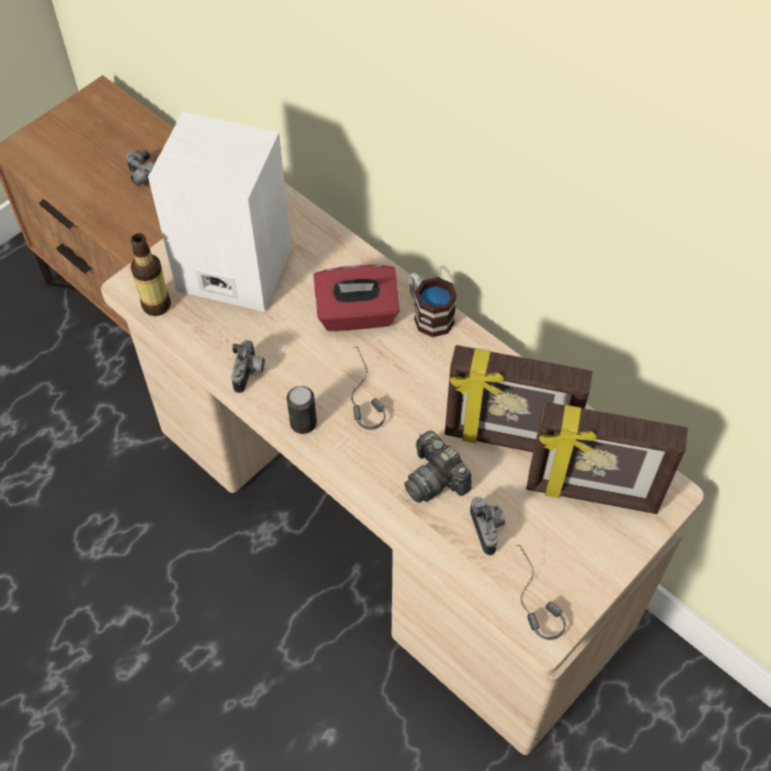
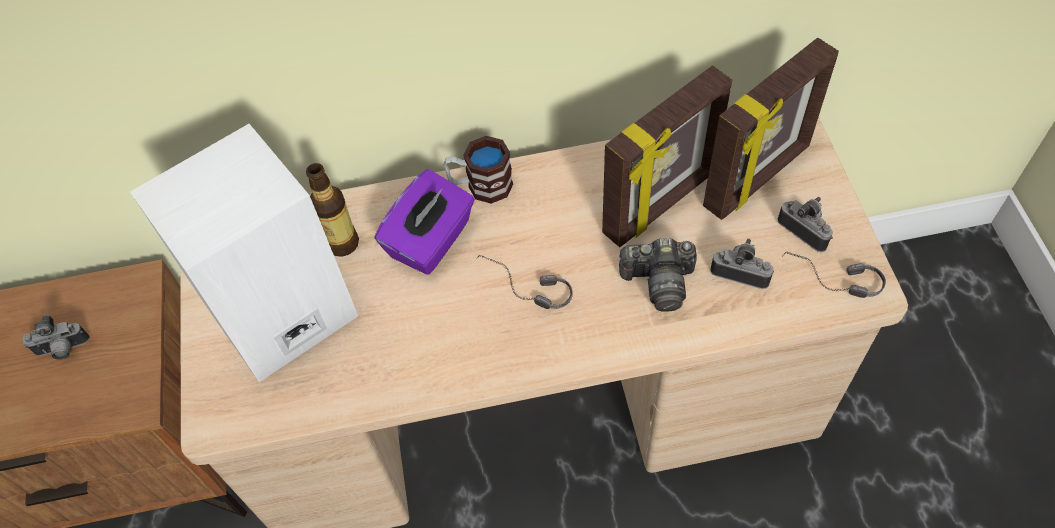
camera: 50 degrees left, 0 degrees up
bottle [131,233,171,316] -> bottle moved to [306,163,359,257]
camera [231,340,265,393] -> camera moved to [778,197,833,252]
can [287,386,317,434] -> none
red tissue box [313,265,399,331] -> purple tissue box [375,169,475,275]

